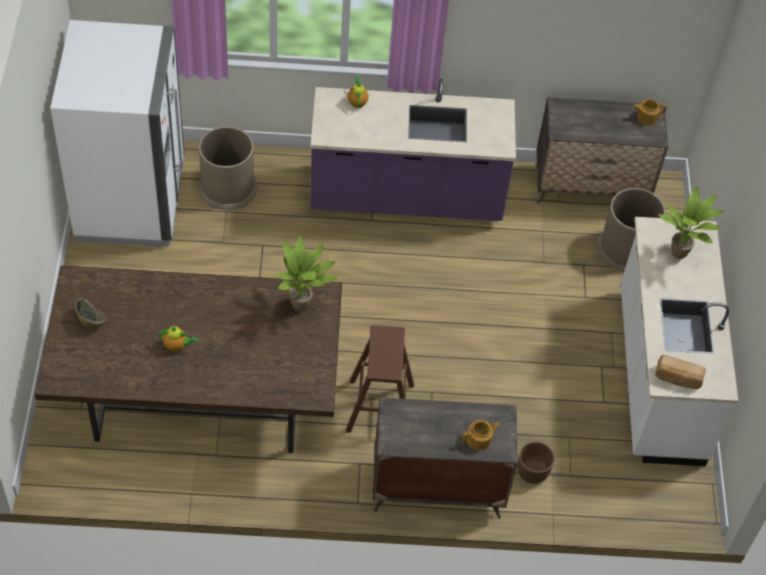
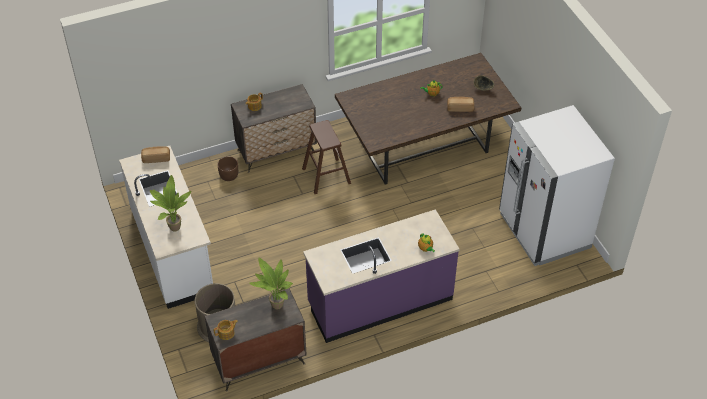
camera: 160 degrees right, 5 degrees down
brown trash can [198,127,258,210] -> none
potted plant [276,236,338,311] -> potted plant moved to [250,258,293,309]
none -> bread [447,97,474,112]

